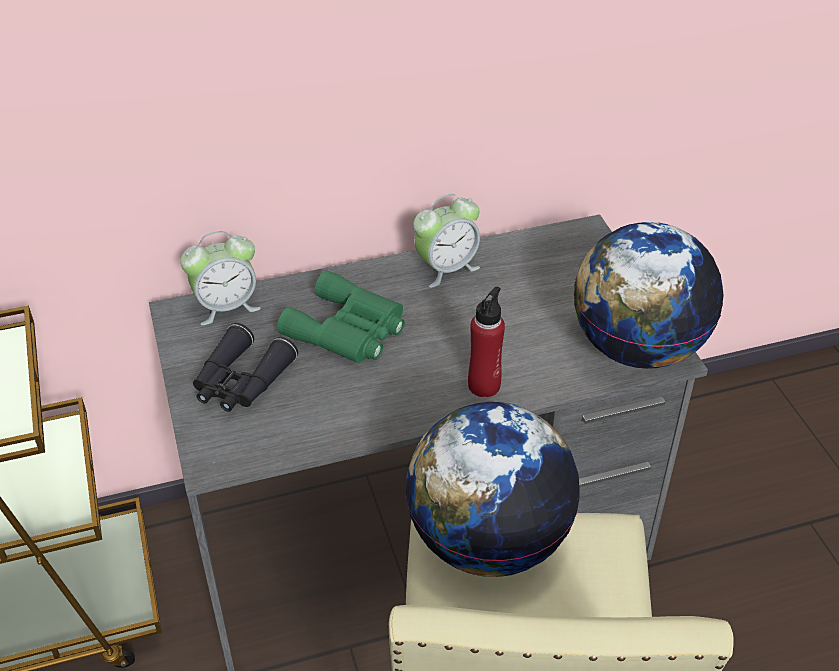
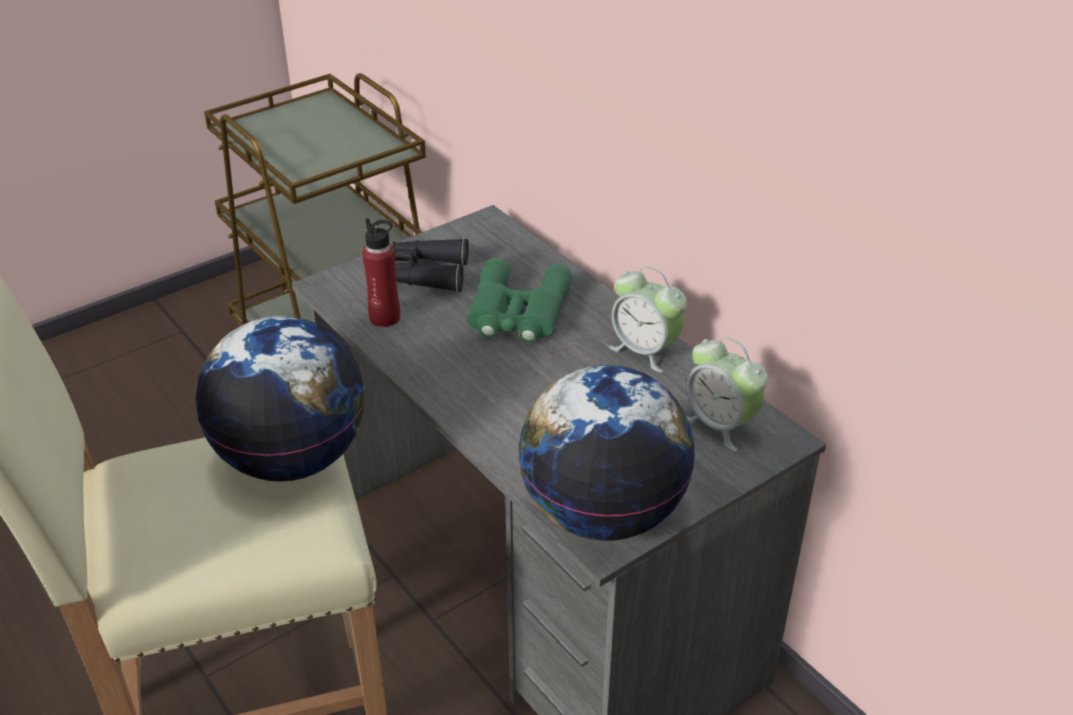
camera: 70 degrees right, 5 degrees down
alarm clock [180,231,261,325] -> alarm clock moved to [686,337,768,451]
red bottle [468,287,505,397] -> red bottle moved to [362,218,400,327]

